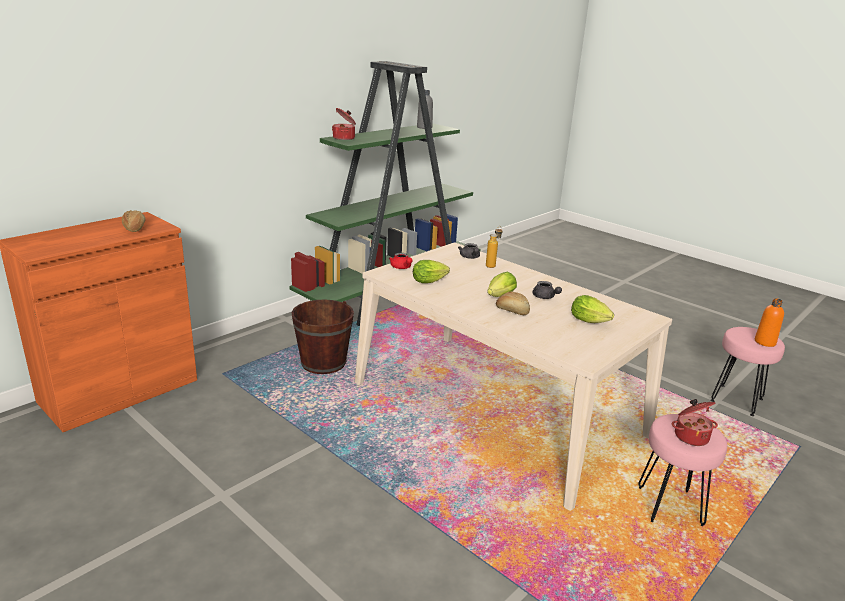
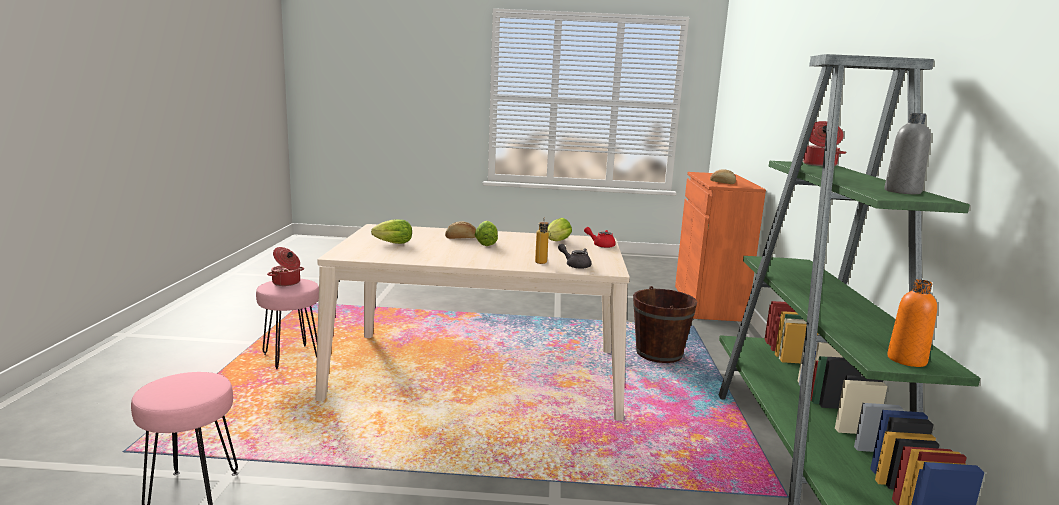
camera: 140 degrees right, 10 degrees down
grey teapot [533,281,562,299] -> none
orange bottle [755,298,784,347] -> orange bottle moved to [887,279,937,367]

